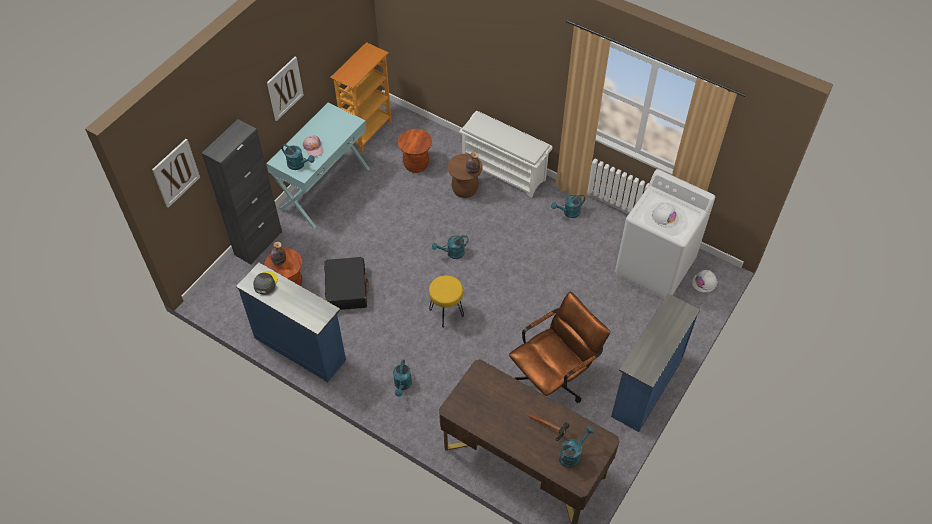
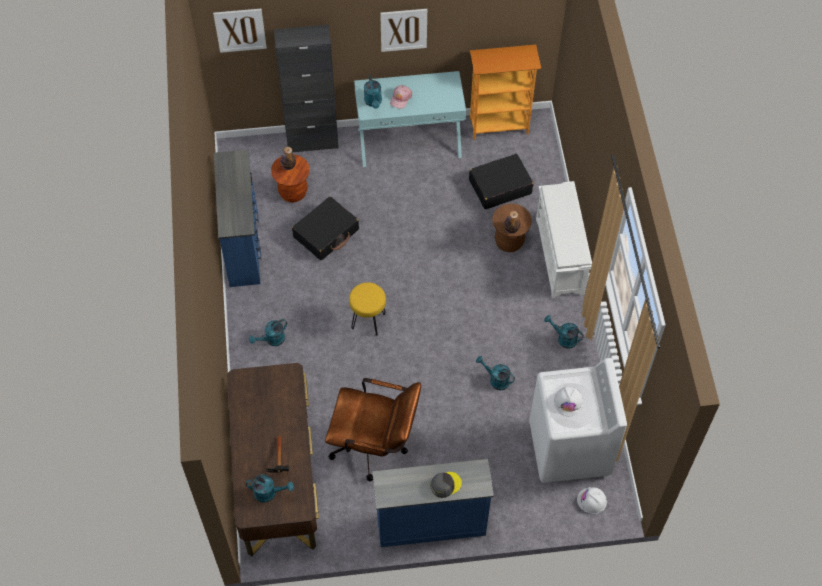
camera: 50 degrees right, 5 degrees up
grey cap [253,271,278,294] -> grey cap moved to [430,472,462,498]
brown stool [398,129,432,173] -> black suitcase [469,154,533,209]
turquoise watering can [432,235,469,259] -> turquoise watering can moved to [476,356,515,390]

